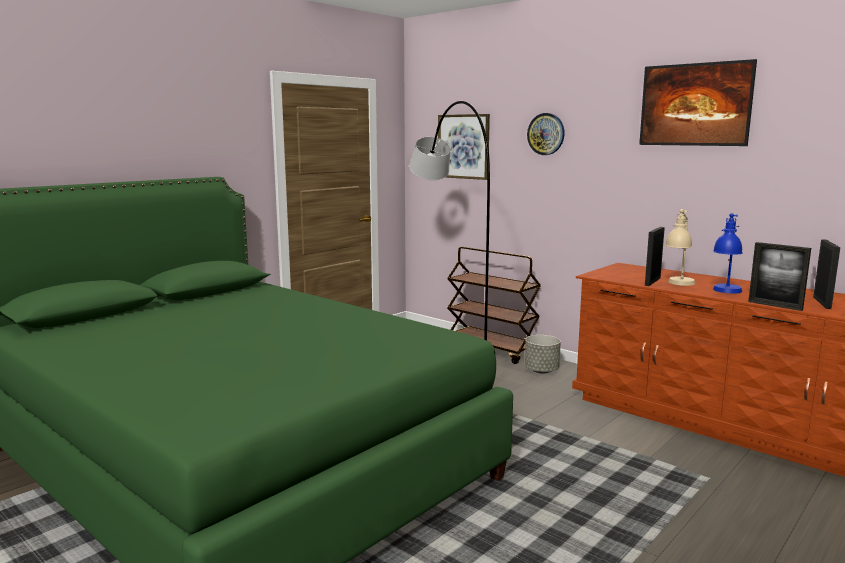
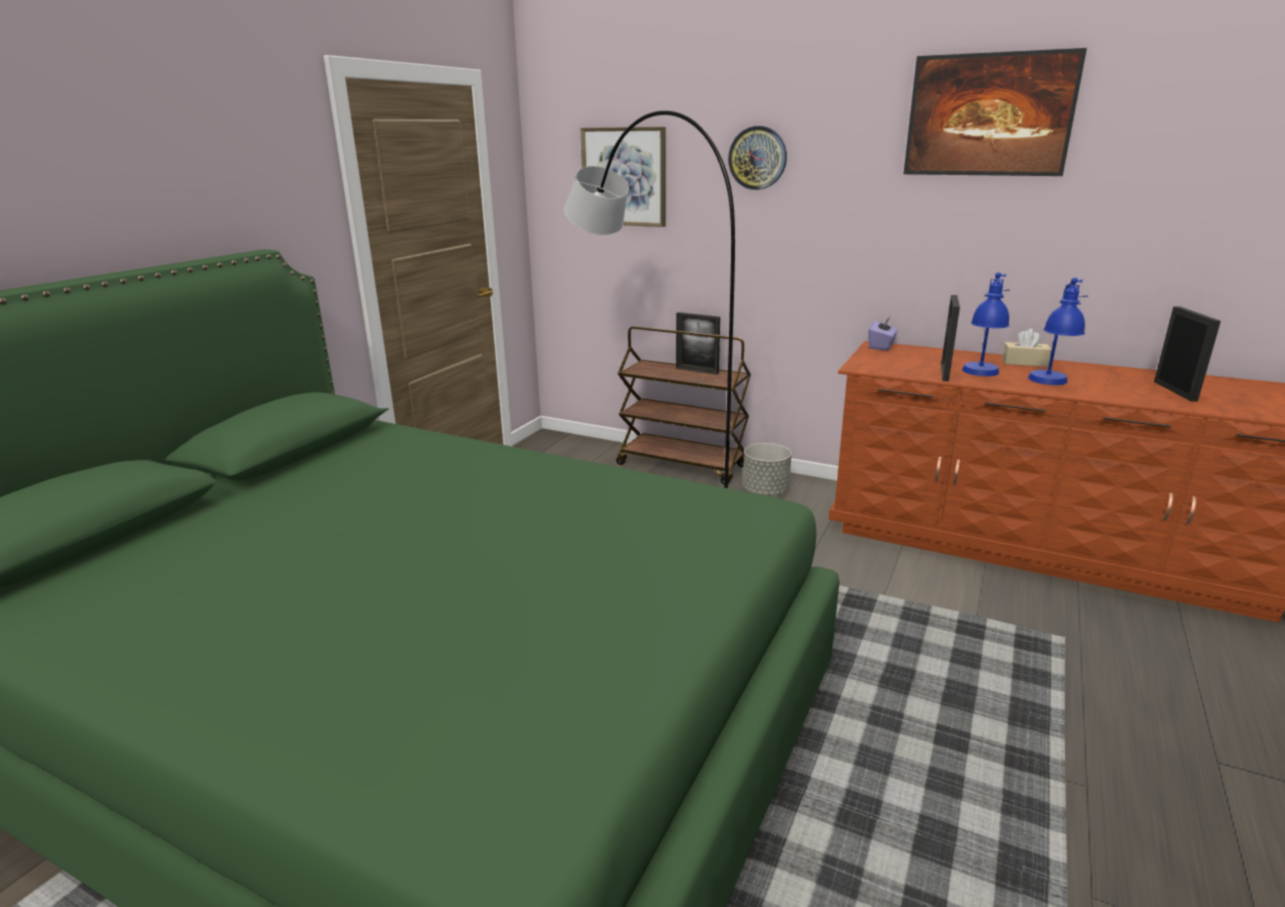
camera: 15 degrees left, 10 degrees up
beige table lamp [665,209,695,286] -> blue table lamp [962,272,1010,376]
picture frame [748,242,811,311] -> picture frame moved to [676,312,720,375]
none -> purple tissue box [868,316,898,351]
none -> beige tissue box [1002,329,1052,367]

